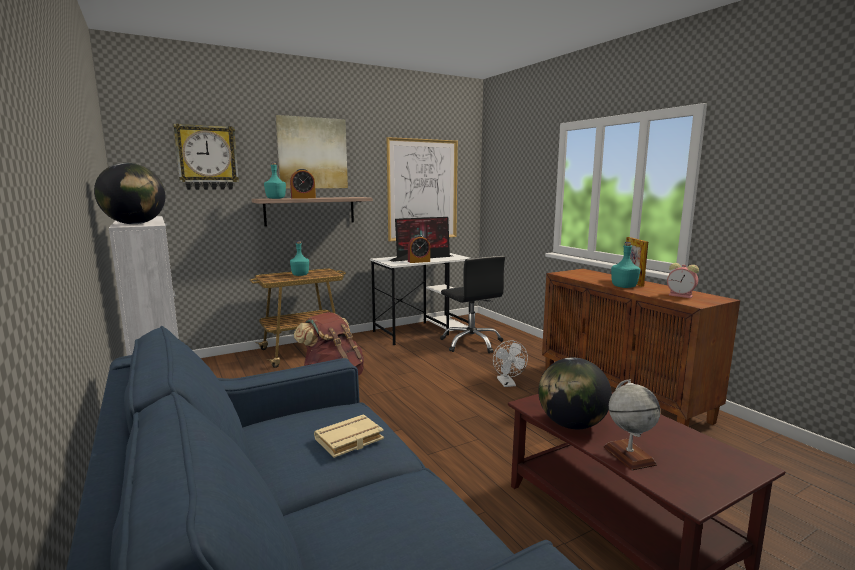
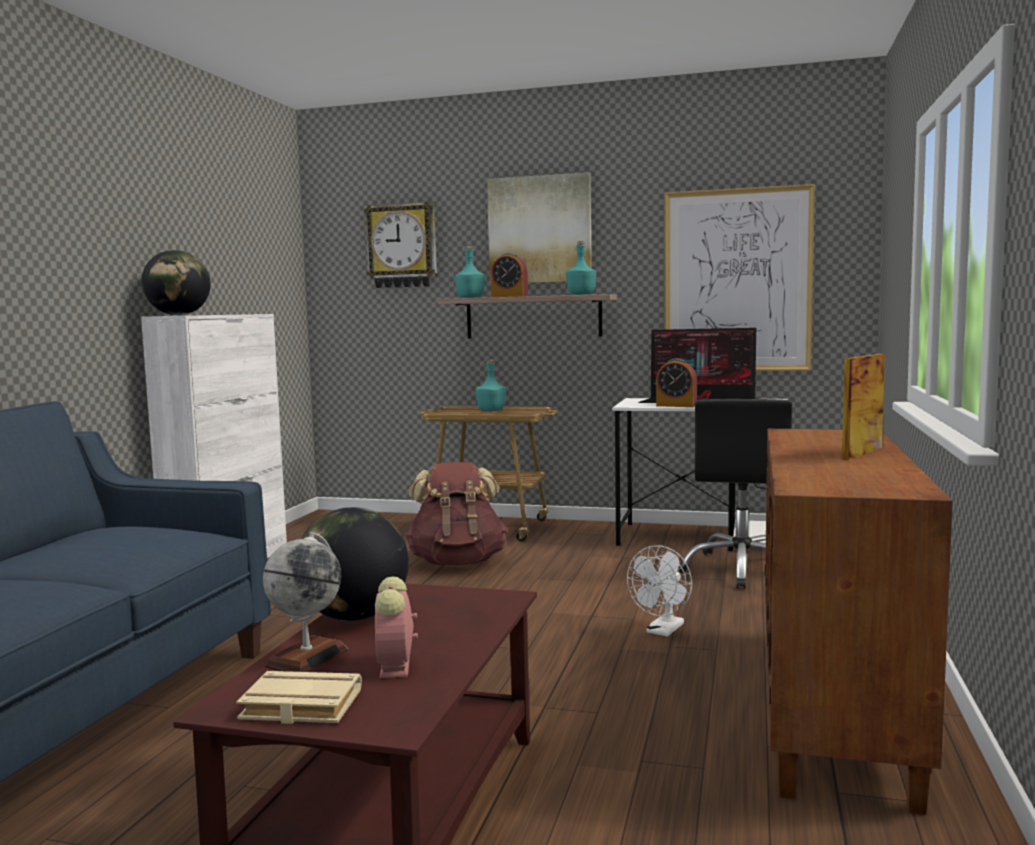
camera: 45 degrees right, 5 degrees down
beige book [314,414,384,458] -> beige book moved to [236,671,362,724]
turquoise bottle [611,242,641,288] -> turquoise bottle moved to [566,241,596,295]
alarm clock [667,263,699,298] -> alarm clock moved to [375,577,418,679]

